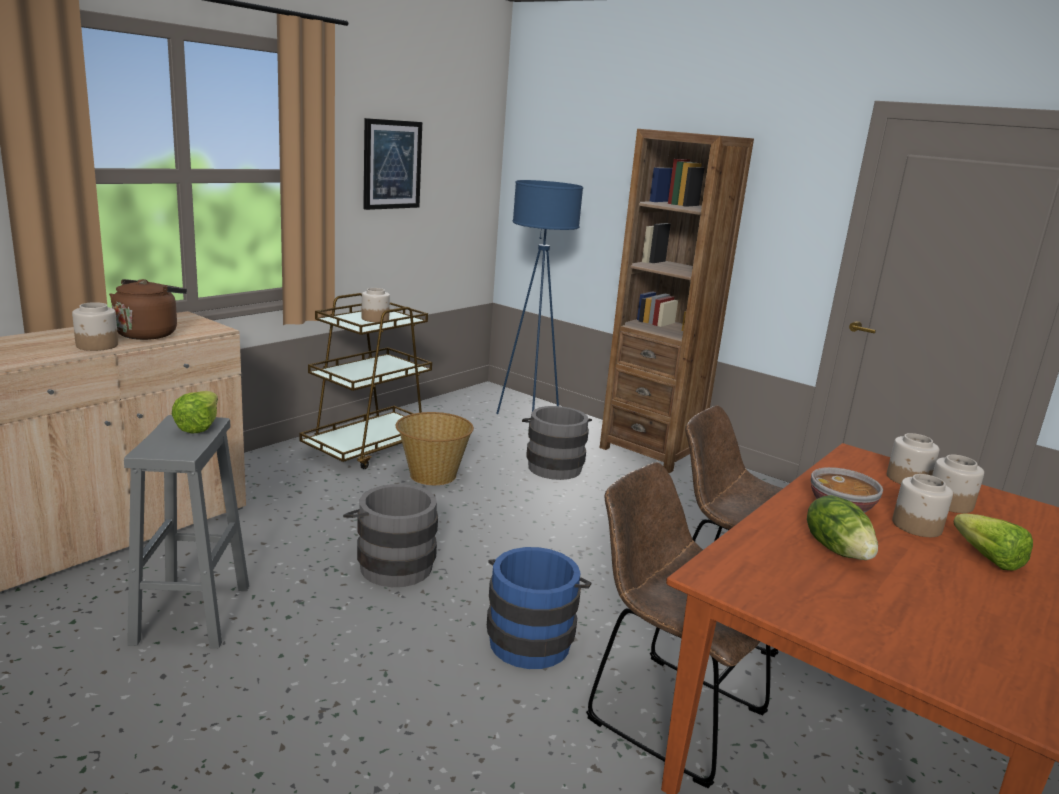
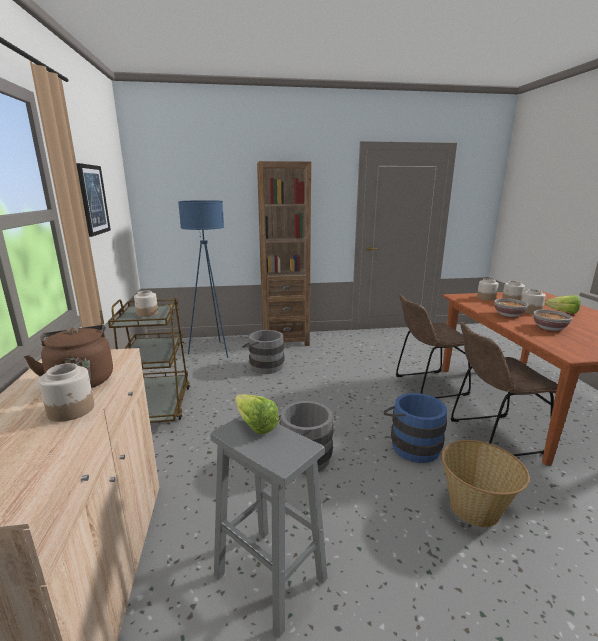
camera: 45 degrees left, 0 degrees up
basket [396,412,474,485] -> basket moved to [441,440,530,527]
lettuce [807,495,878,560] -> bowl [533,310,573,331]

